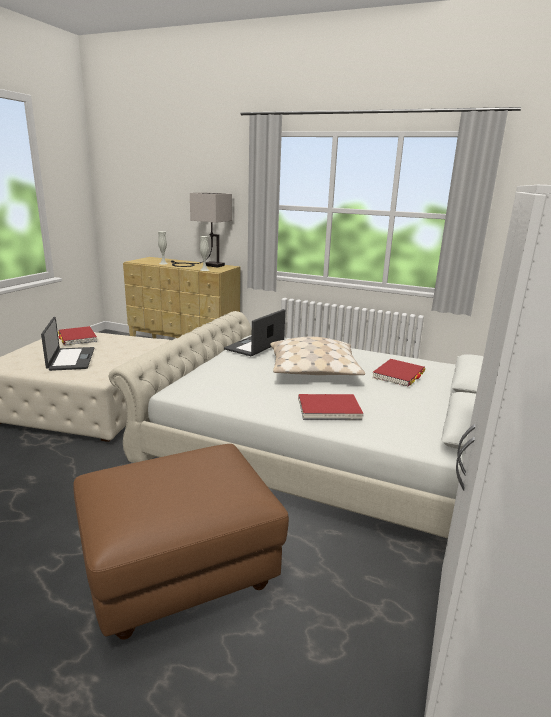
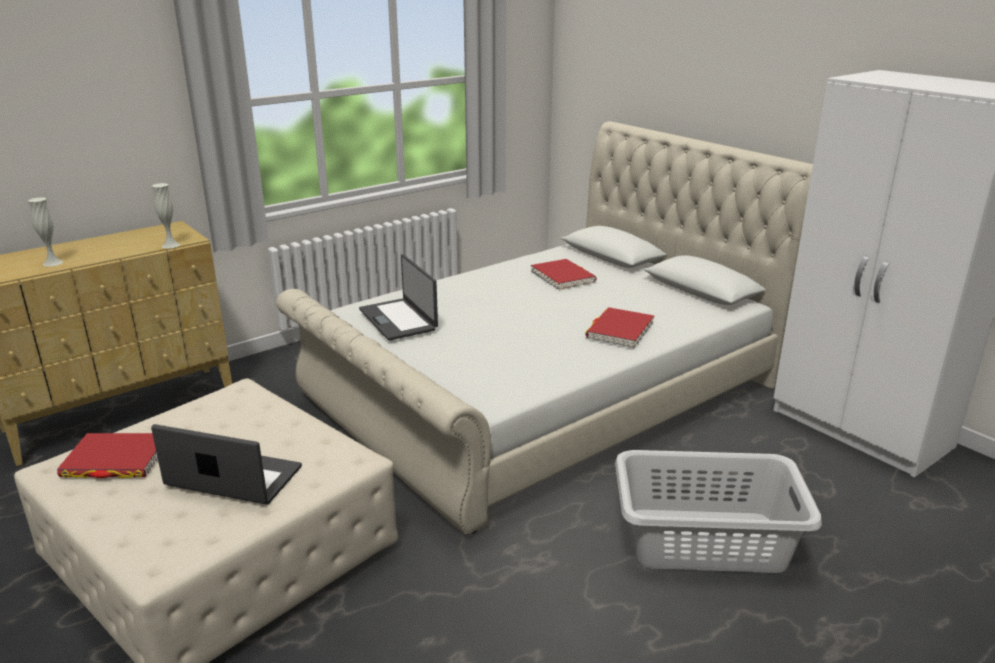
camera: 60 degrees left, 5 degrees up
brown ottoman [73,444,289,640] -> grey laundry basket [615,450,822,573]
table lamp [171,193,232,268] -> none
beige pillow [270,337,365,375] -> none

